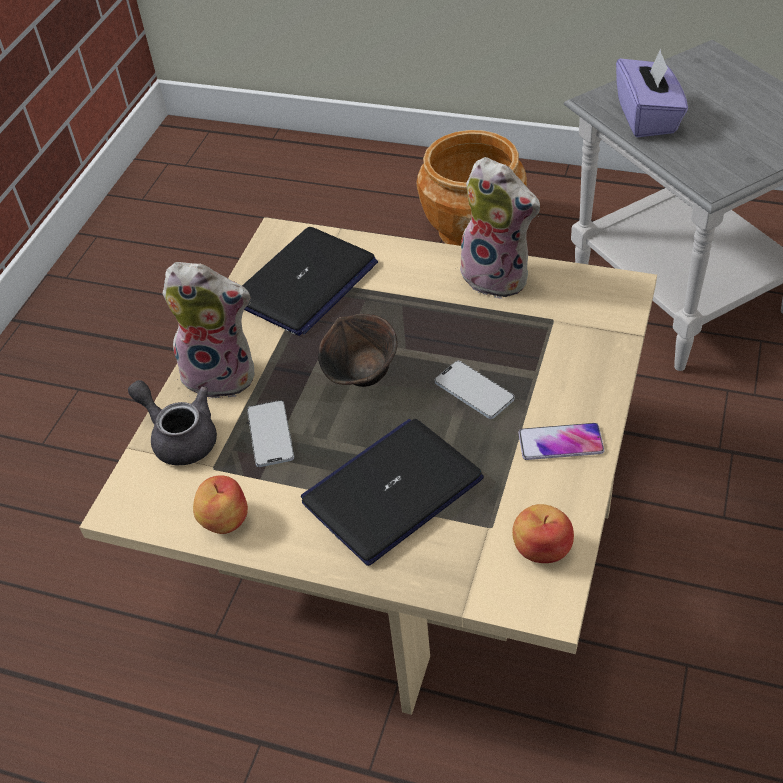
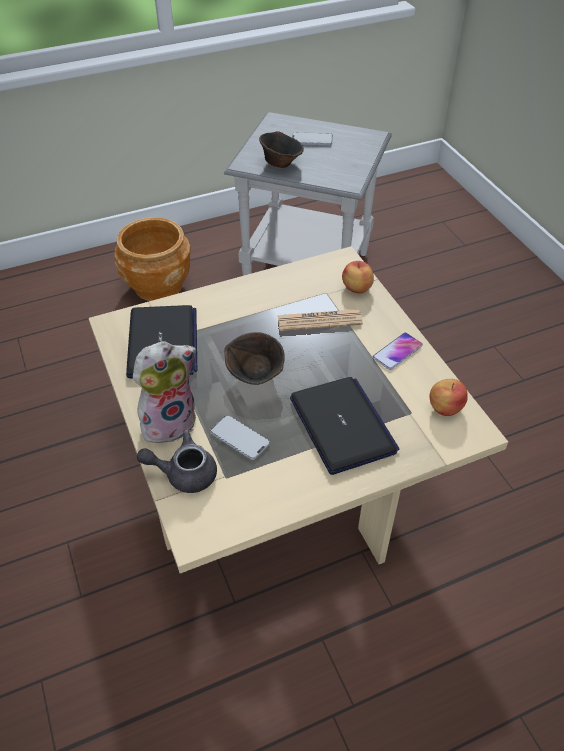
camera: 45 degrees left, 0 degrees up
apple [193,475,248,534] -> apple moved to [342,261,374,293]
laptop [301,419,484,566] -> laptop turned 150 degrees clockwise [290,377,400,475]
phone [435,361,515,419] -> phone moved to [292,132,333,145]
plush toy [457,157,540,299] -> none
purple tissue box [616,49,688,138] -> brown bowl [259,131,304,168]
none -> newspaper [277,309,363,331]

